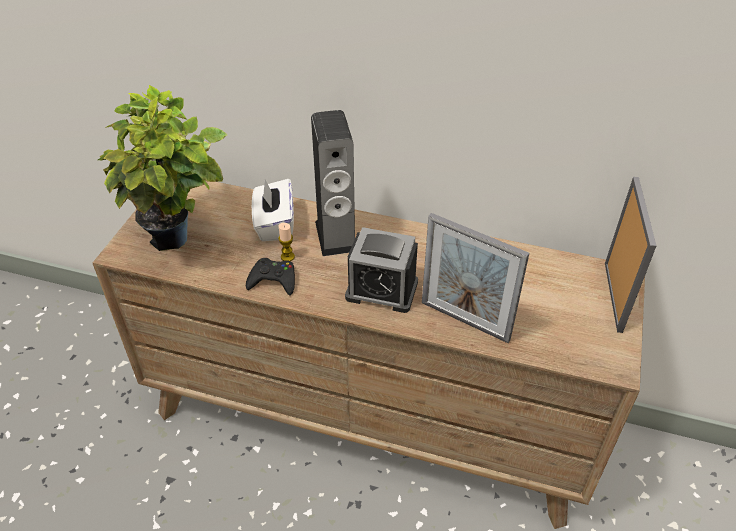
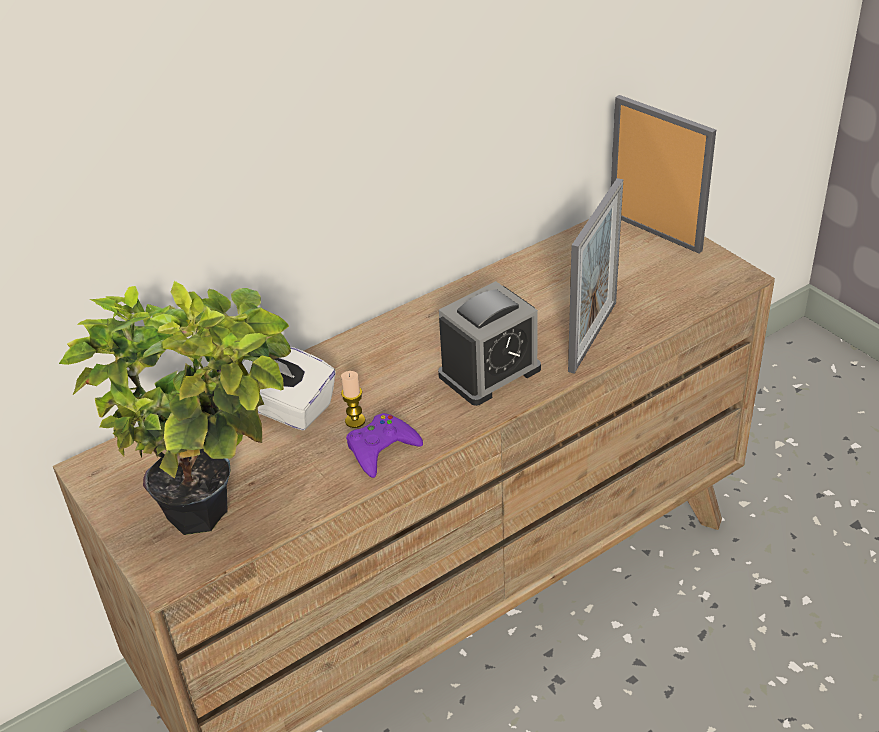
camera: 50 degrees left, 5 degrees down
black game controller [246,258,295,296] -> purple game controller [346,413,423,478]
speaker [311,110,355,256] -> none
picture frame [422,213,529,343] -> picture frame turned 45 degrees counterclockwise [568,178,623,374]

